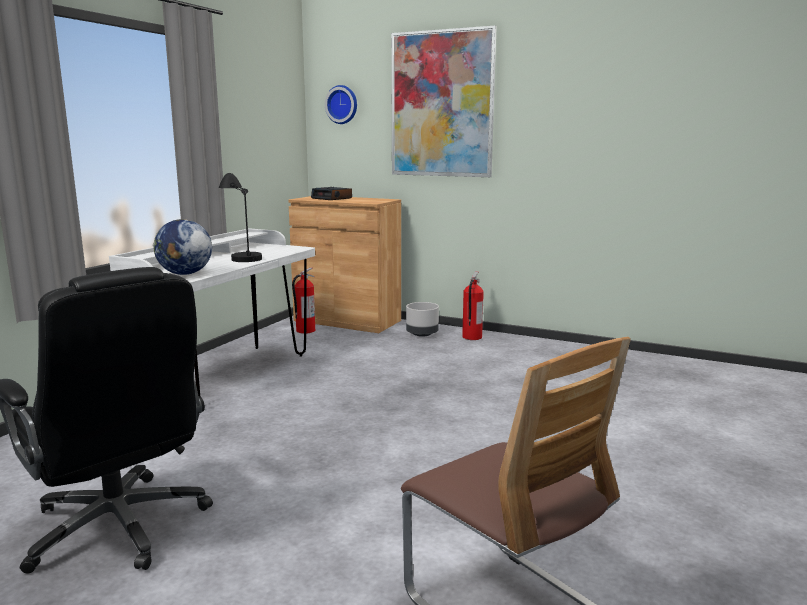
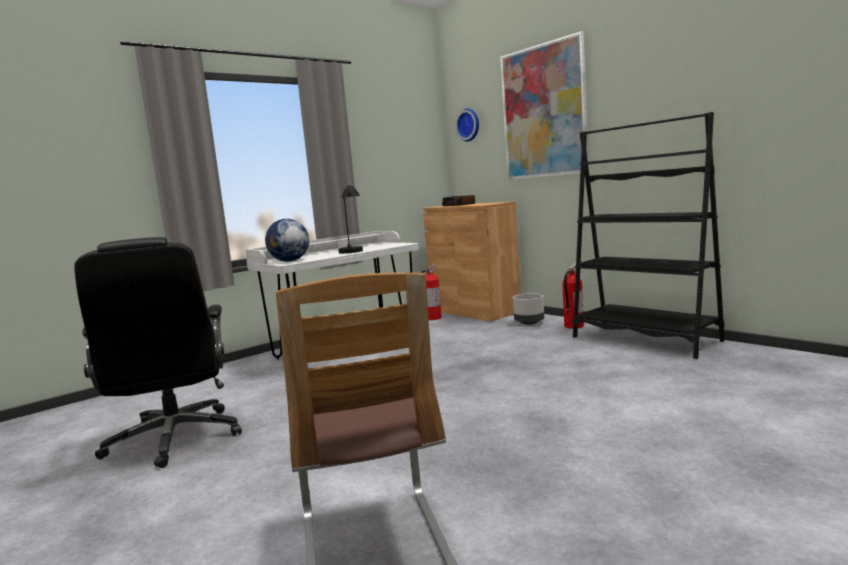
camera: 25 degrees right, 5 degrees down
none -> black bookcase [572,112,725,359]

